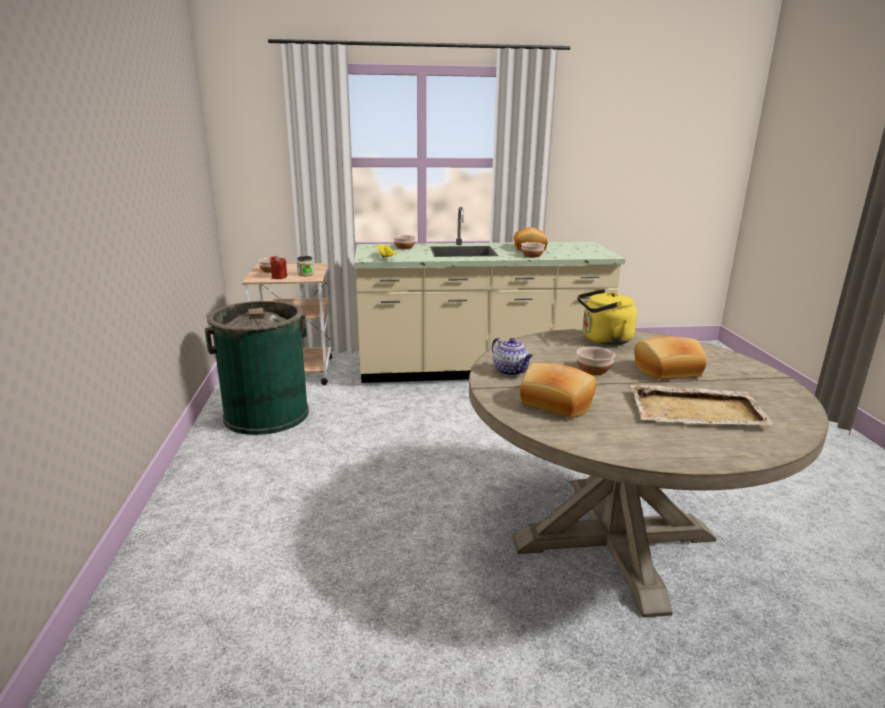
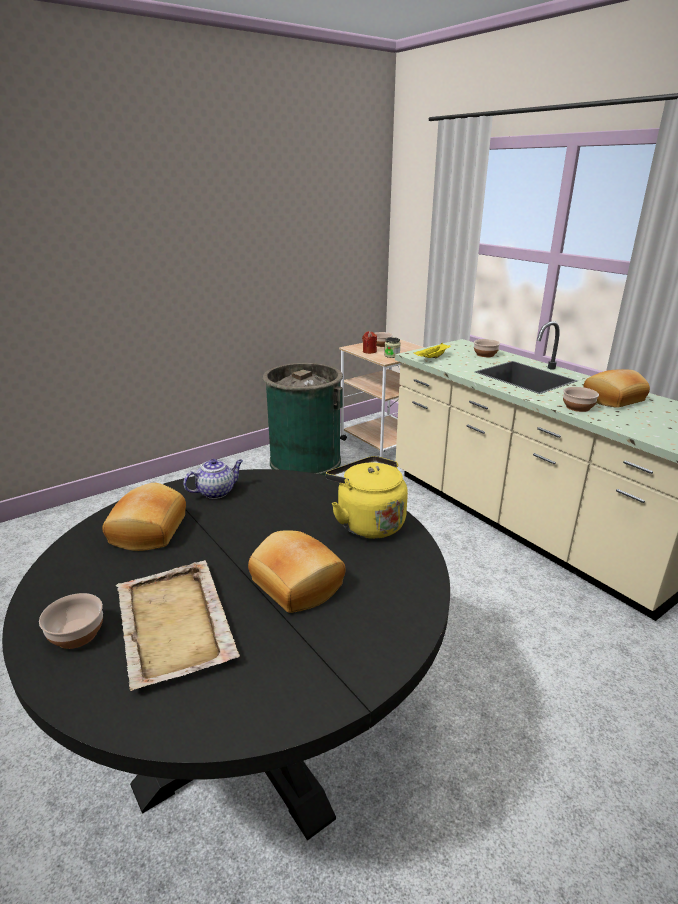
camera: 60 degrees right, 5 degrees up
beige dining table [469,329,829,618] -> black dining table [2,469,450,841]
teapot [492,338,533,376] -> teapot turned 150 degrees counterclockwise [184,459,243,499]
bowl [576,346,615,375] -> bowl moved to [39,593,103,649]

